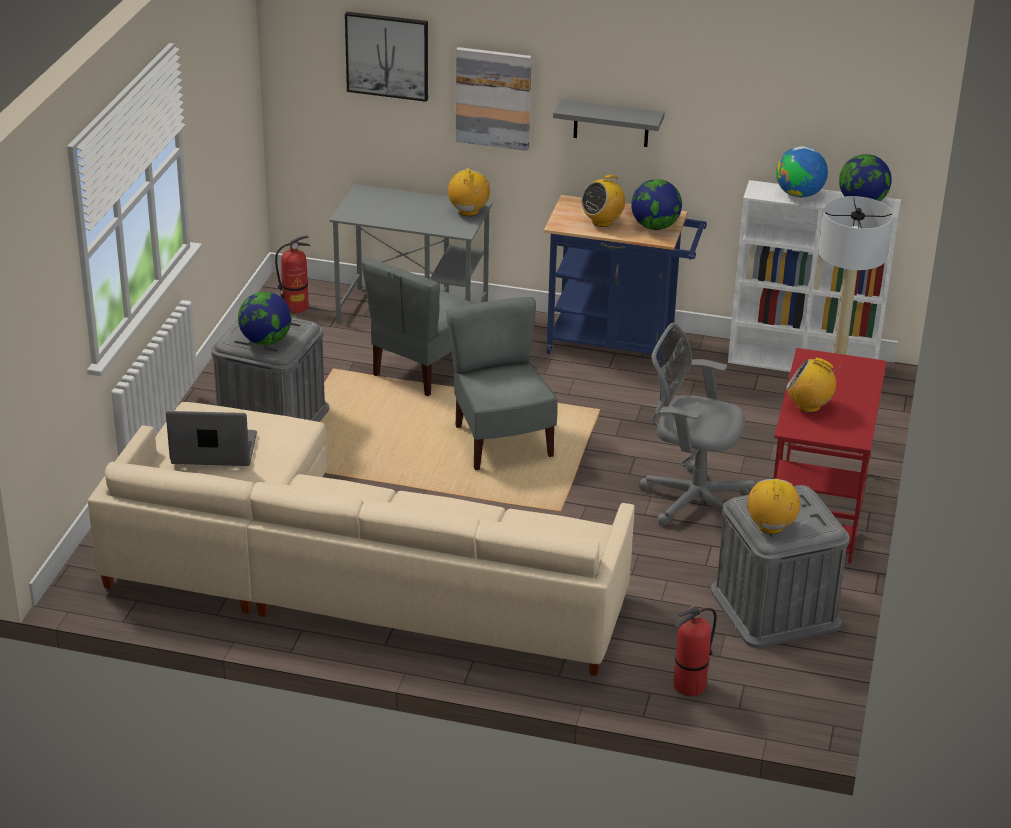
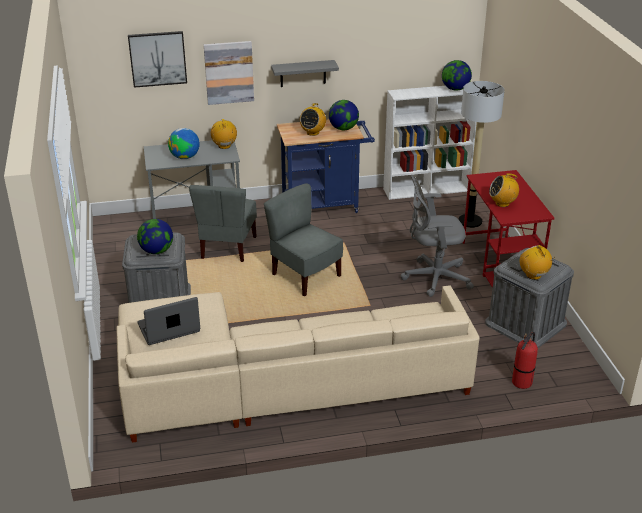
camera: 25 degrees left, 0 degrees up
fire extinguisher [275,235,311,313] -> none
globe [776,146,828,198] -> globe moved to [168,128,200,159]

